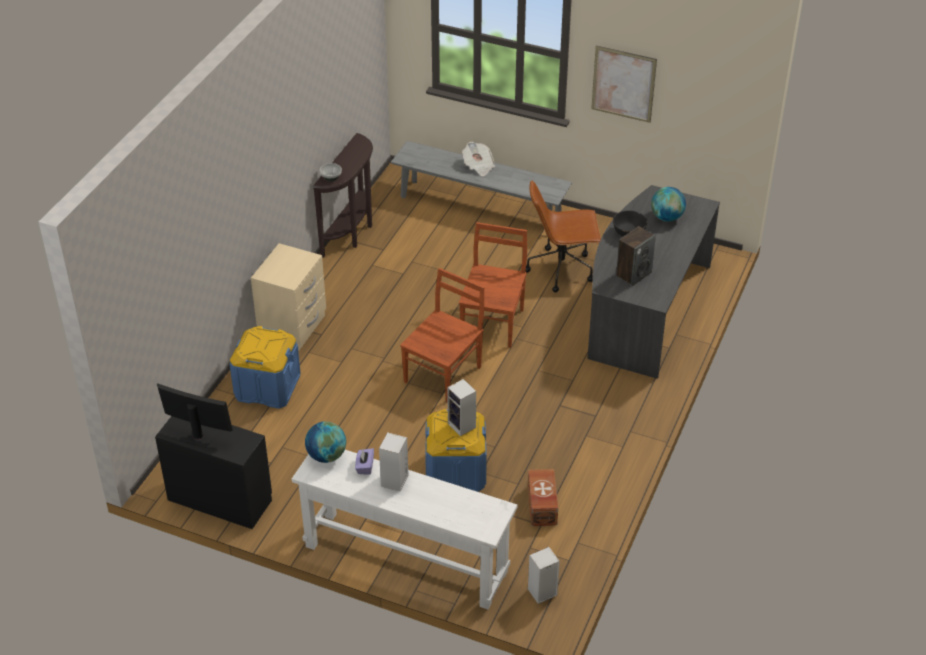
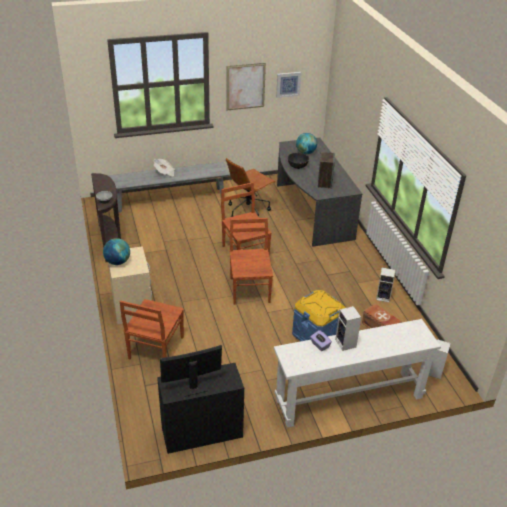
camera: 40 degrees left, 5 degrees down
blue storage box [229,326,301,409] -> brown chair [120,299,184,359]
globe [305,421,346,463] -> globe moved to [103,238,130,265]
speaker [447,379,476,436] -> speaker moved to [376,268,395,302]
none -> picture [276,72,302,98]

